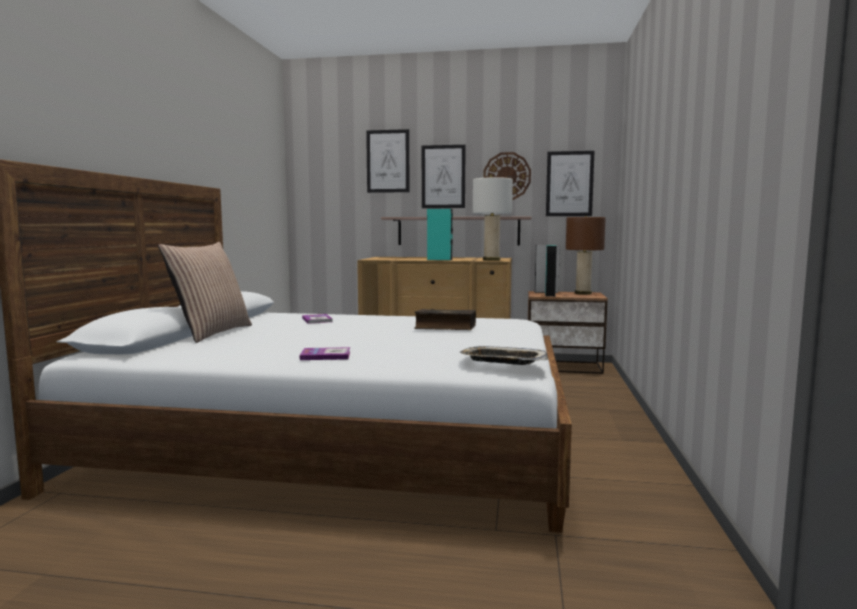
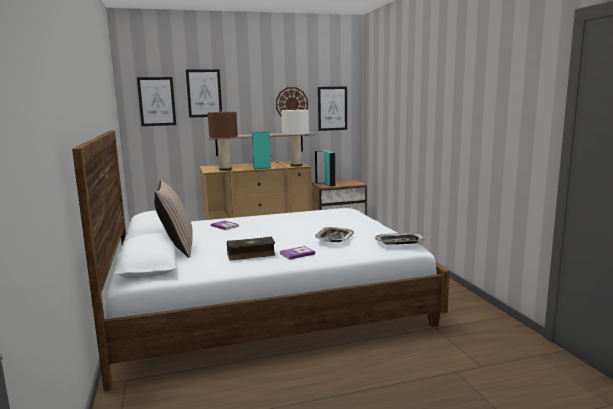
camera: 25 degrees left, 5 degrees up
book [414,309,476,330] -> book moved to [227,237,275,260]
picture [422,145,466,208] -> picture moved to [137,77,176,126]
brown table lamp [566,216,606,295] -> brown table lamp moved to [208,111,238,171]
none -> tray [315,227,354,242]

